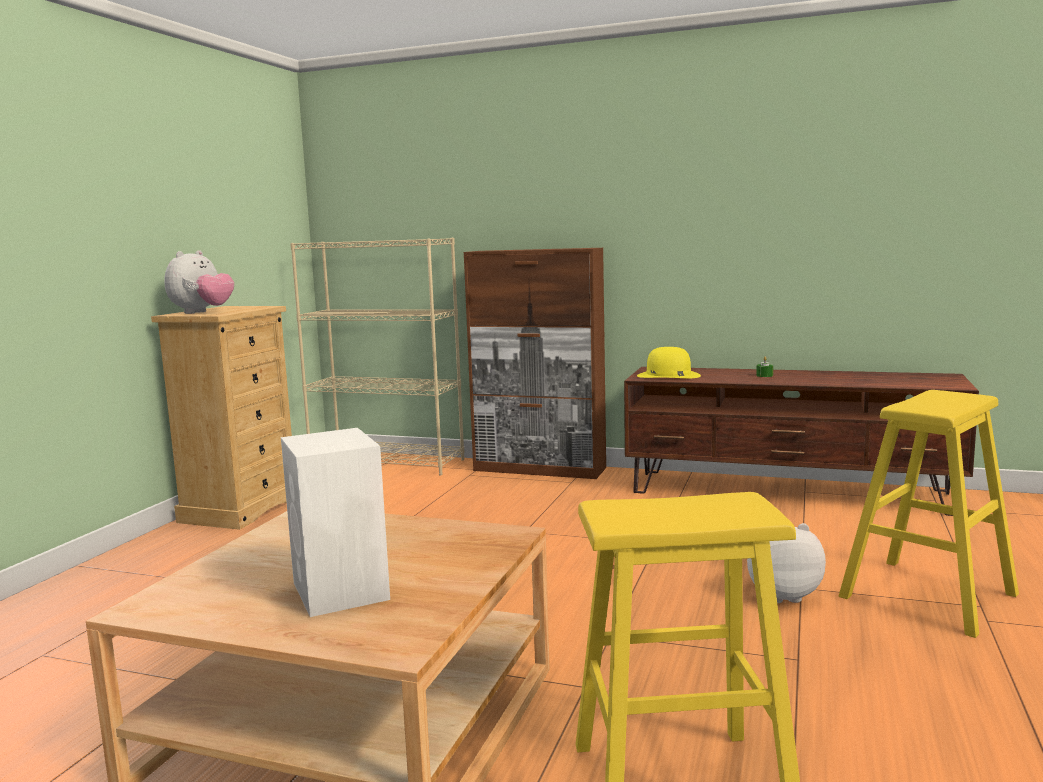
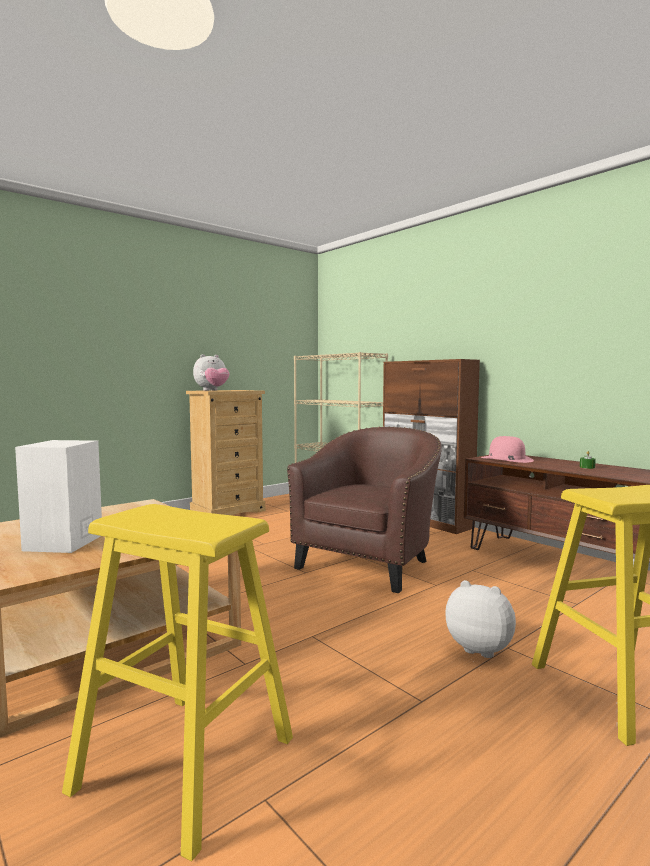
camera: 30 degrees right, 5 degrees down
yellow hat [637,347,701,379] -> pink hat [481,436,534,463]
none -> brown armchair [287,426,442,593]

